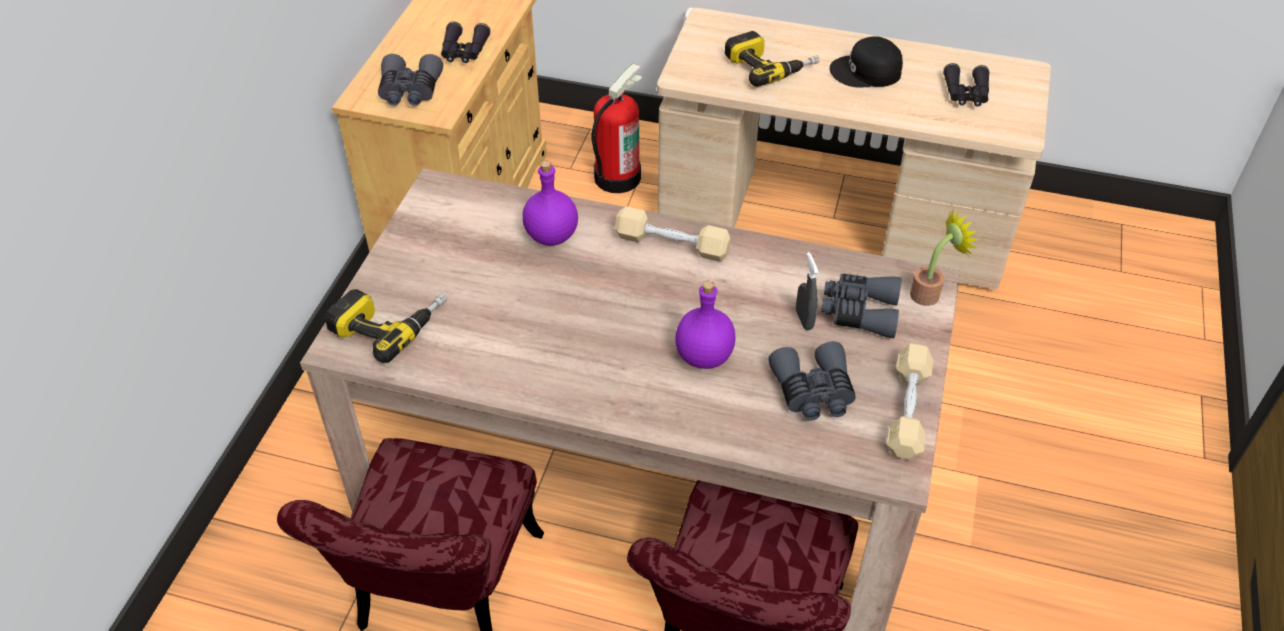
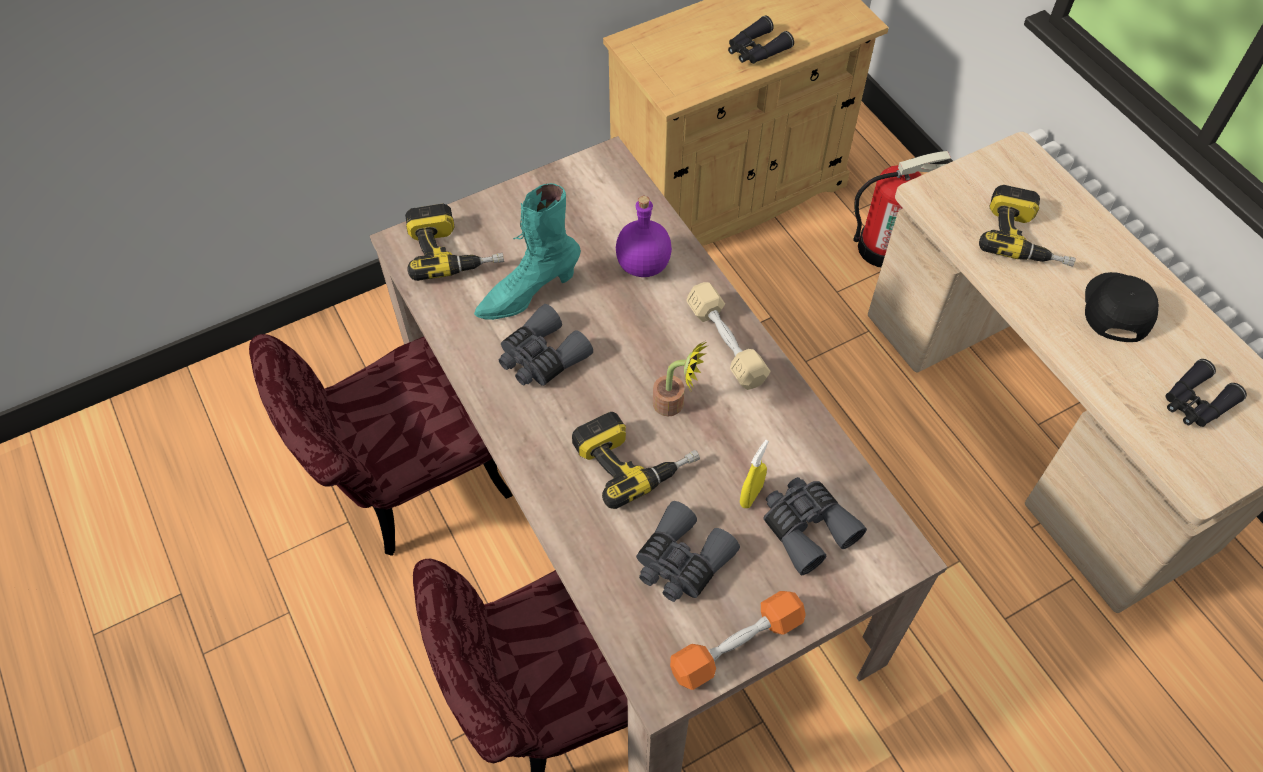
camera: 45 degrees right, 10 degrees up
grey binoculars [378,54,443,106] -> grey binoculars moved to [499,304,593,386]
purple bottle [675,281,736,369] -> power drill [572,412,700,509]
grey spray bottle [796,252,819,330] -> yellow spray bottle [740,440,769,508]
black cap [830,36,903,88] -> black cap turned 60 degrees clockwise [1085,272,1159,342]
beige dumbbell [886,343,933,460] -> orange dumbbell [670,591,806,690]
potted plant [910,208,978,306] -> potted plant moved to [653,342,709,416]
none -> turquoise boot [474,183,581,320]

